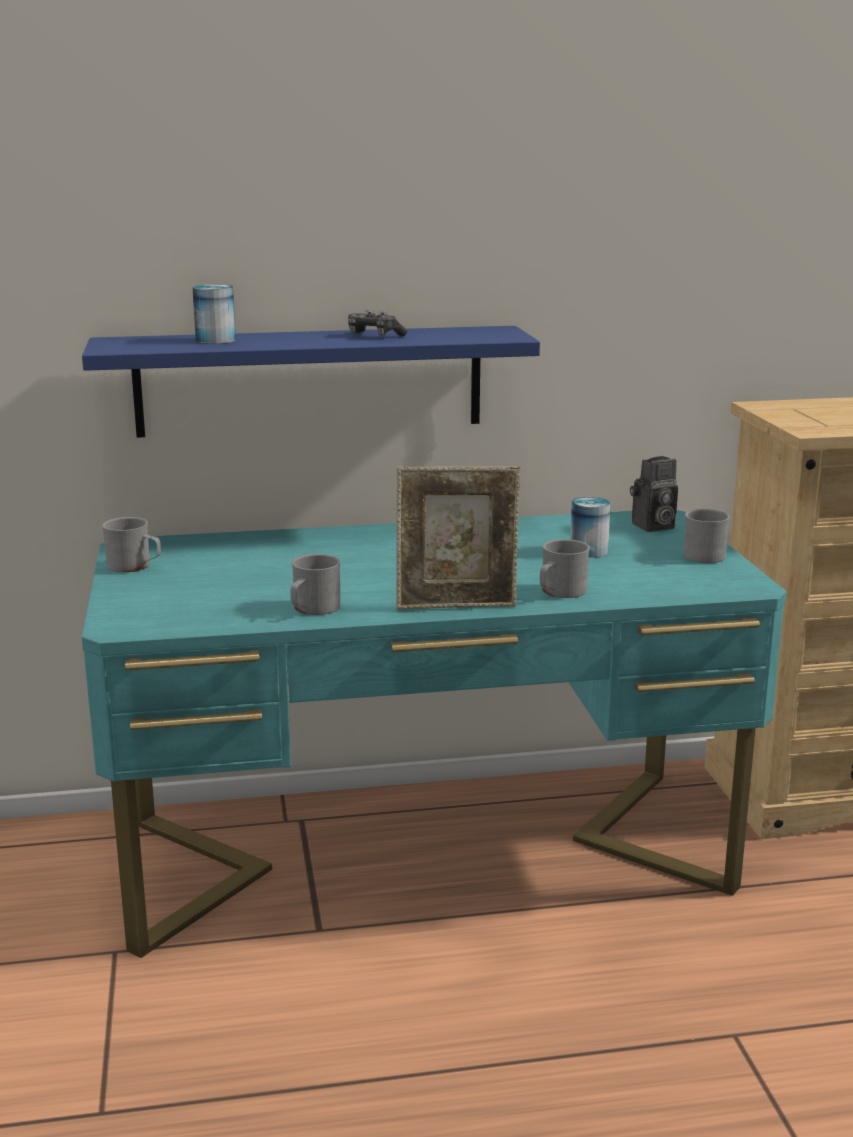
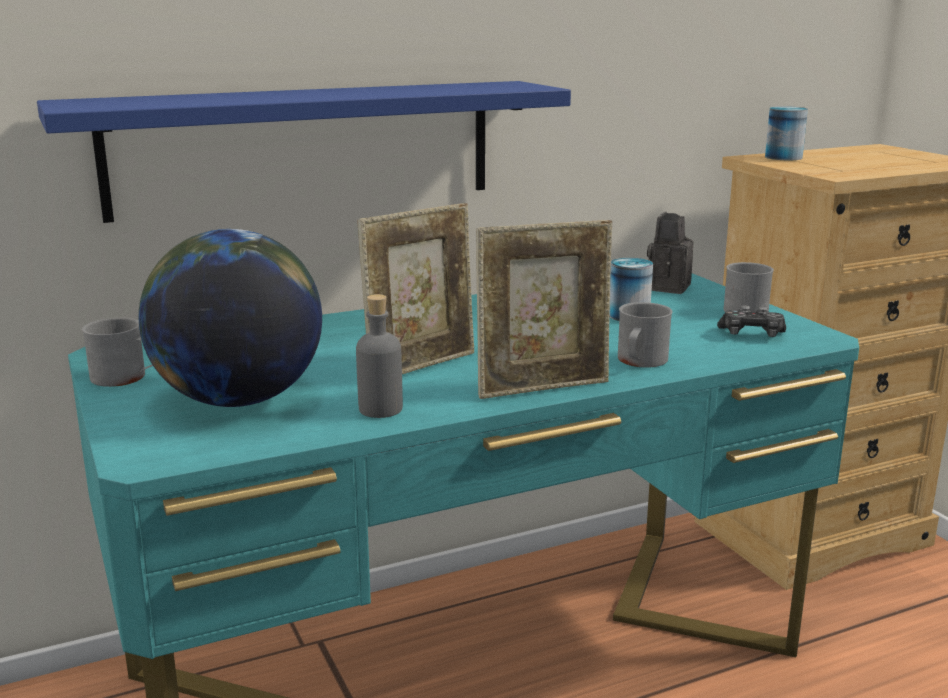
camera: 15 degrees left, 0 degrees up
can [192,284,236,344] -> can moved to [765,106,808,160]
grey mug [291,554,341,615] -> grey bottle [356,294,403,418]
game controller [348,310,407,336] -> game controller moved to [717,305,786,337]
camera [630,456,678,532] -> camera turned 150 degrees clockwise [647,212,694,294]
none -> globe [139,229,322,407]
none -> picture frame [358,203,474,374]

